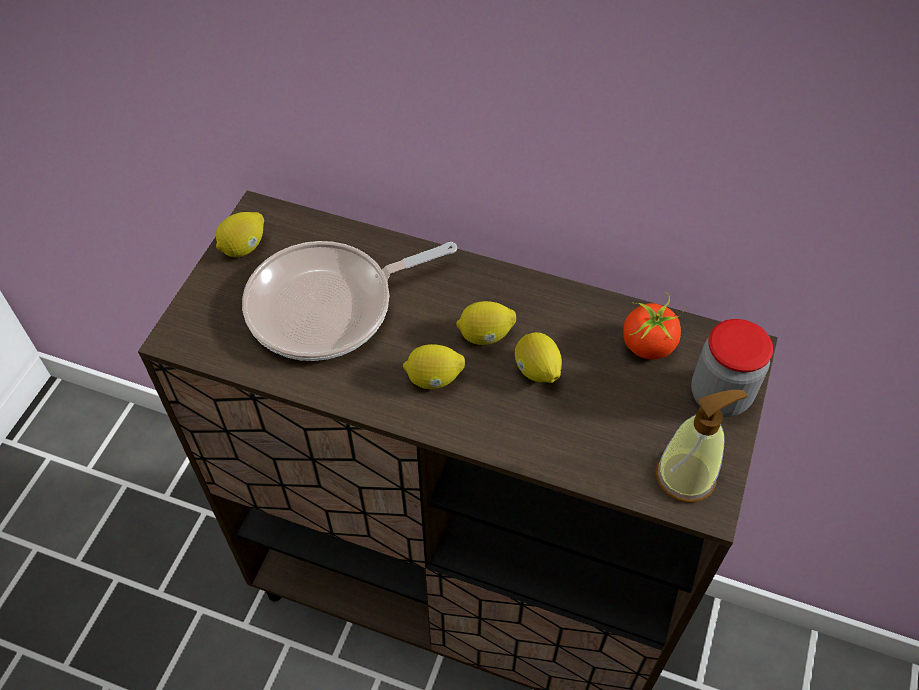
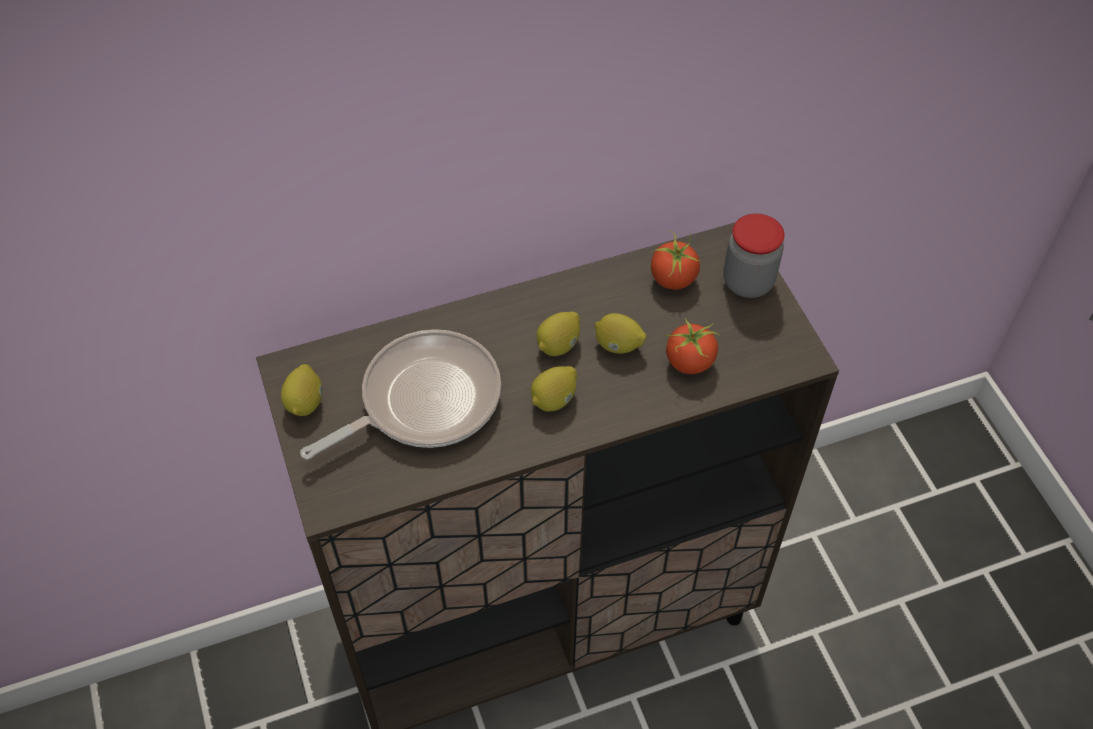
camera: 40 degrees left, 0 degrees up
frying pan [242,241,457,361] -> frying pan turned 150 degrees counterclockwise [300,329,501,460]
soap dispenser [655,390,747,503] -> none
none -> tomato [665,318,720,374]

